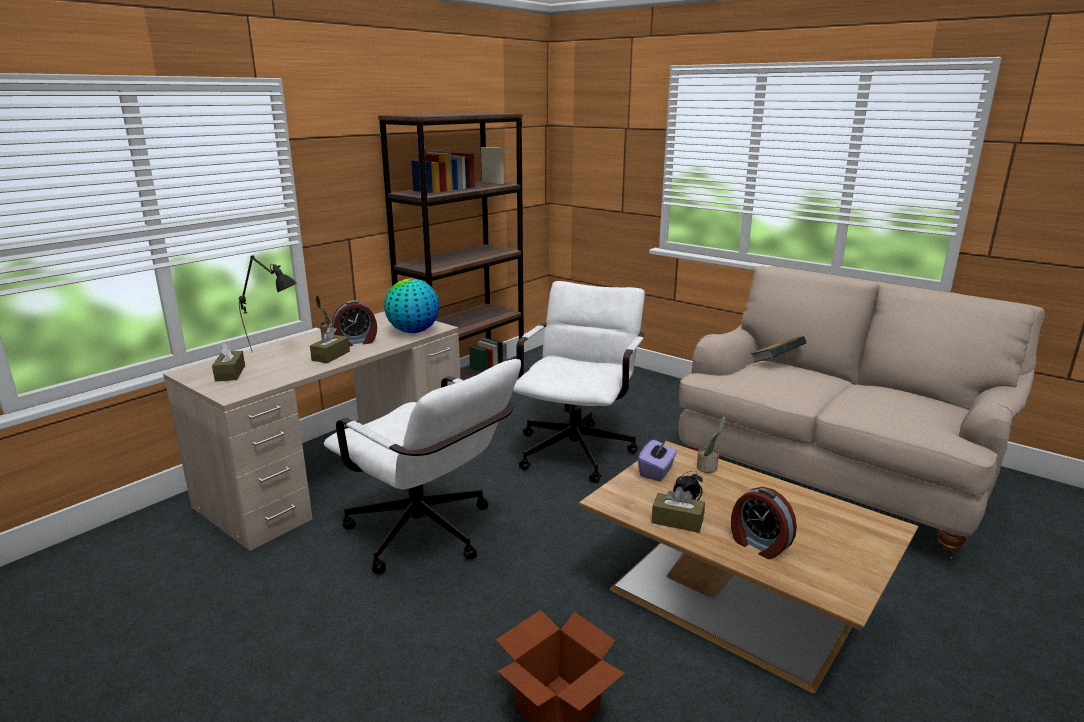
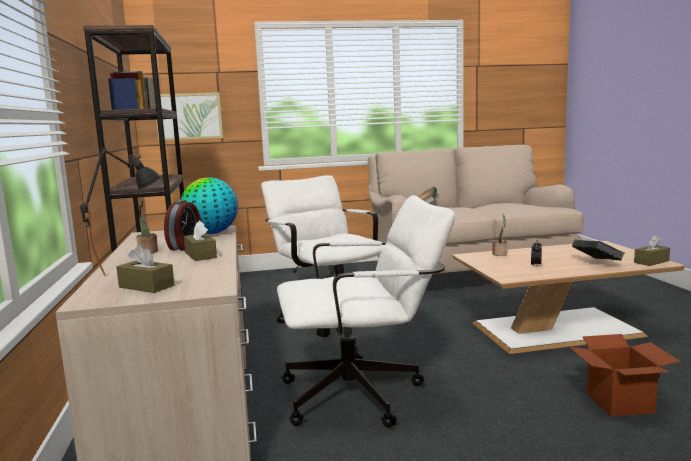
camera: 50 degrees left, 10 degrees down
purple tissue box [638,439,677,481] -> none
brown tissue box [652,487,705,533] -> brown tissue box moved to [634,235,670,266]
alarm clock [731,487,797,559] -> book [572,240,625,260]
none -> picture [156,92,223,141]

